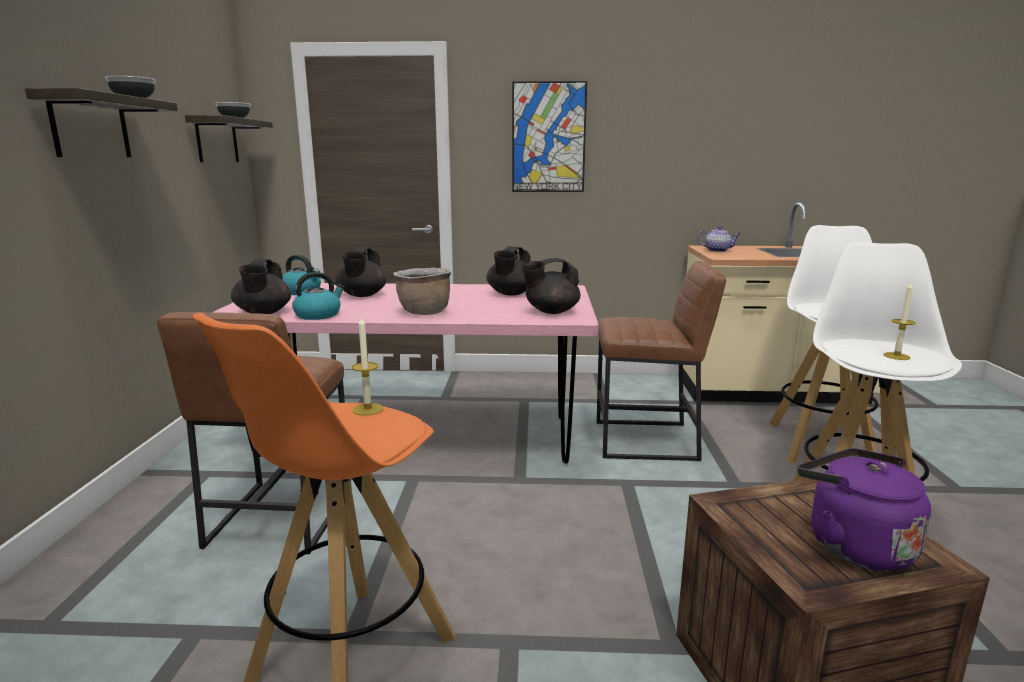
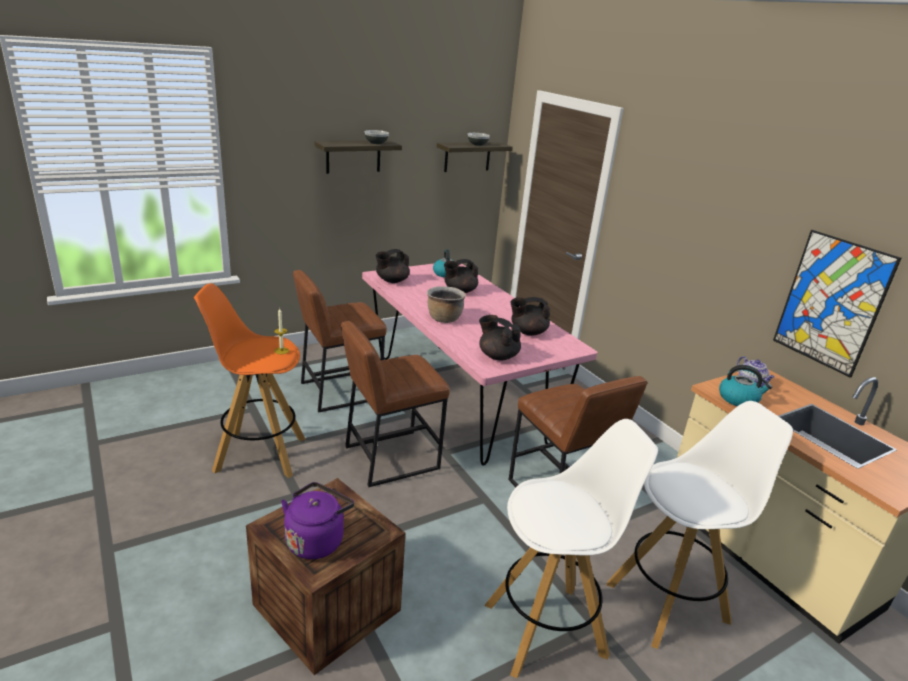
camera: 55 degrees right, 10 degrees up
kettle [292,272,345,320] -> kettle moved to [719,365,772,406]
picture [512,81,587,192] -> picture moved to [773,230,901,378]
candle [884,282,915,360] -> none
none -> brown chair [341,321,450,487]

